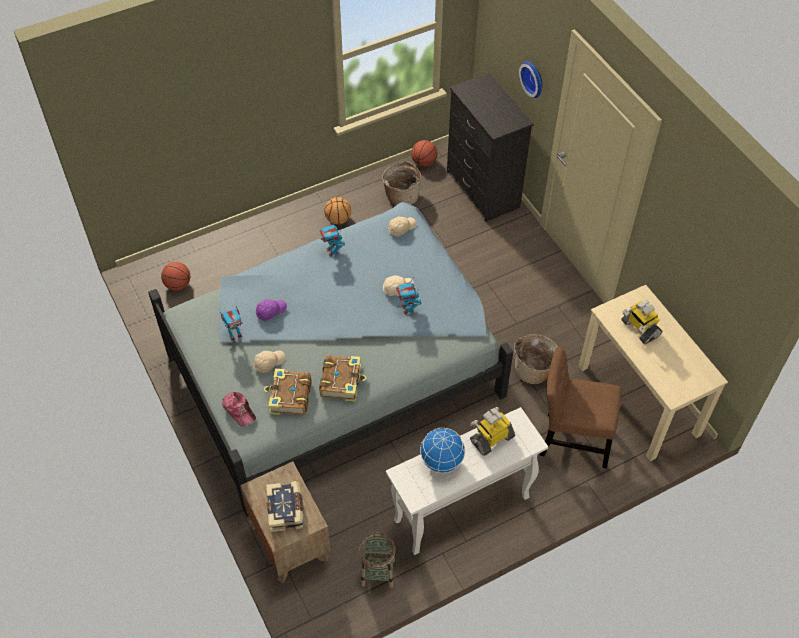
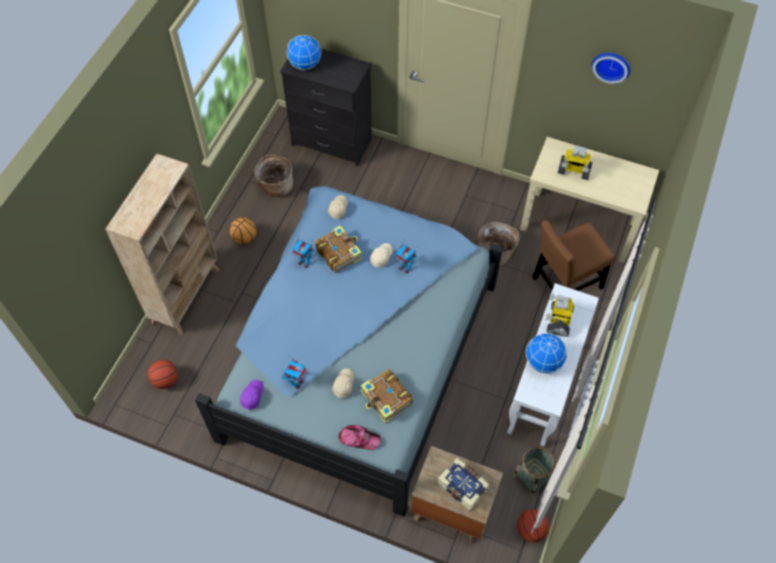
camera: 40 degrees left, 5 degrees up
purple cap [256,299,287,321] -> purple cap moved to [240,380,264,410]
book [319,355,366,402] -> book moved to [315,225,362,273]
basketball [411,140,438,167] -> basketball moved to [517,509,549,542]
wall clock [519,61,542,98] -> wall clock moved to [592,53,630,84]
none -> beige bookcase [105,153,219,335]
none -> globe [287,35,321,70]

